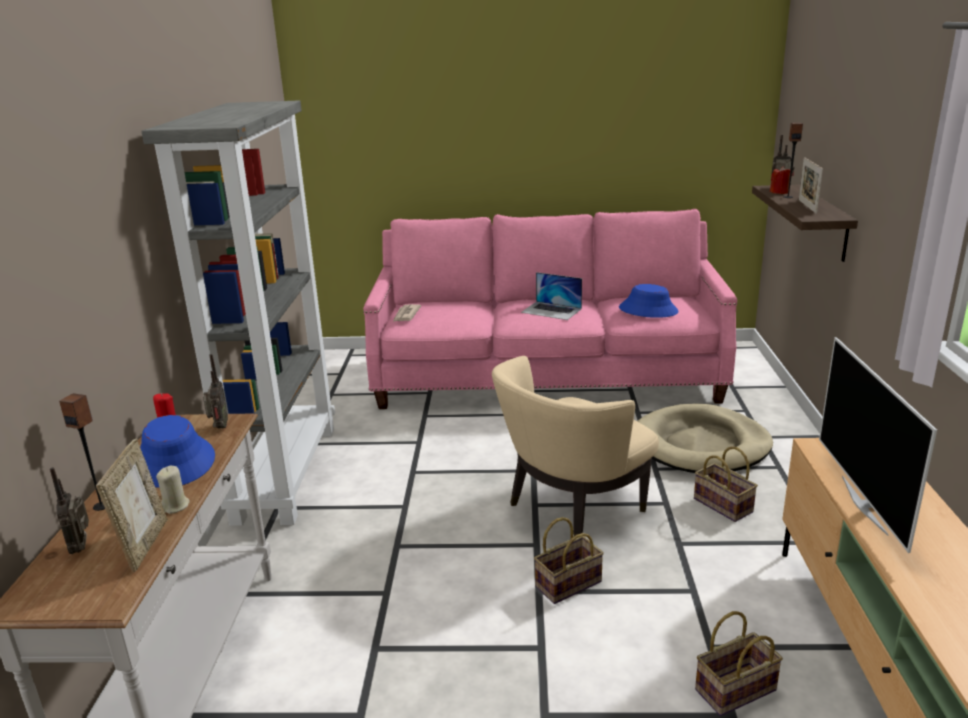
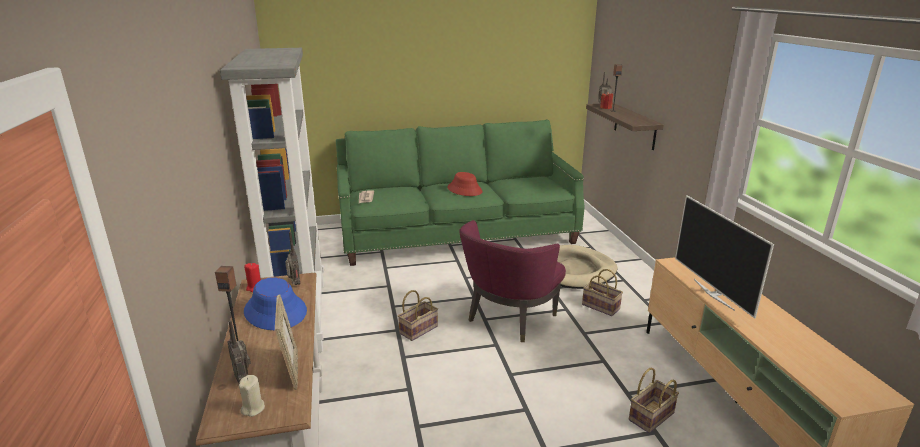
camera: 15 degrees left, 0 degrees up
beige candle [156,466,190,514] -> beige candle moved to [239,375,265,417]
pink sofa [363,209,738,409] -> green sofa [336,119,585,266]
beige armchair [492,356,659,536] -> purple armchair [459,220,566,342]
laptop [521,272,582,320] -> red hat [448,172,483,196]
basket [534,517,604,604] -> basket moved to [398,290,438,341]
blue hat [619,284,679,318] -> none
picture frame [799,157,823,214] -> none

